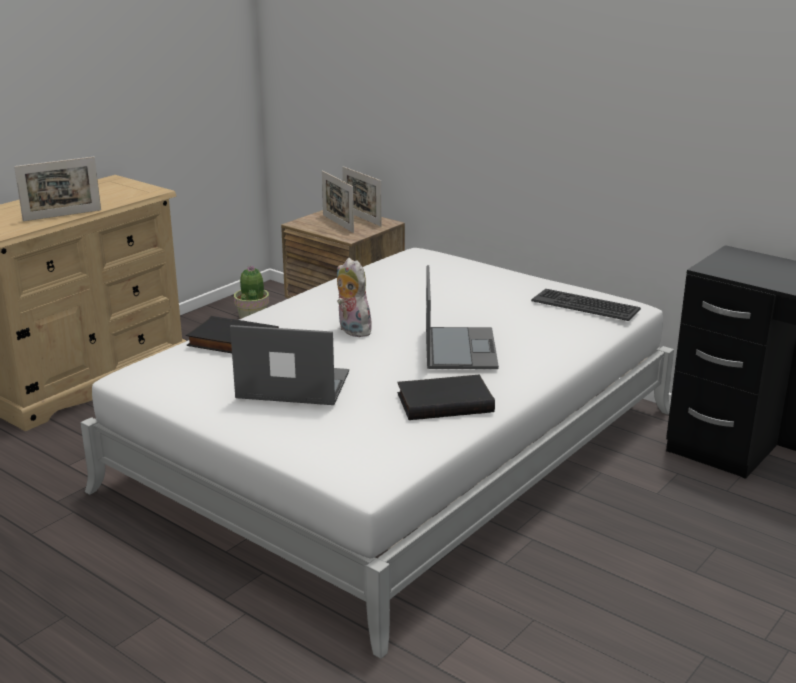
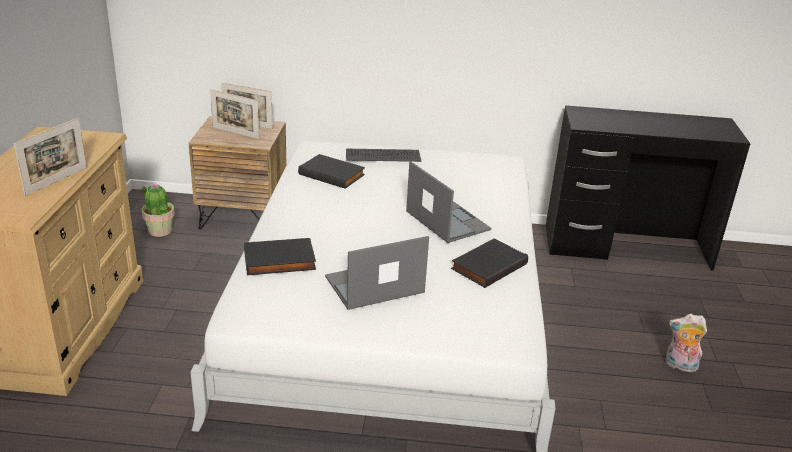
camera: 35 degrees left, 5 degrees up
plush toy [337,258,372,337] -> plush toy moved to [666,314,707,372]
keyboard [531,289,641,321] -> keyboard moved to [346,149,421,162]
none -> black book [298,154,365,189]

